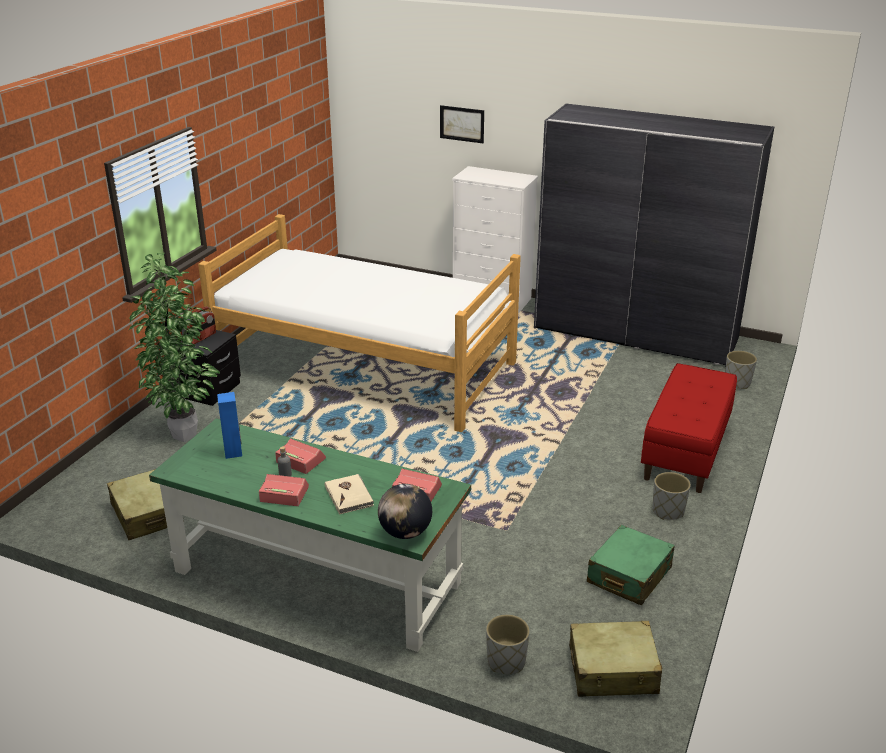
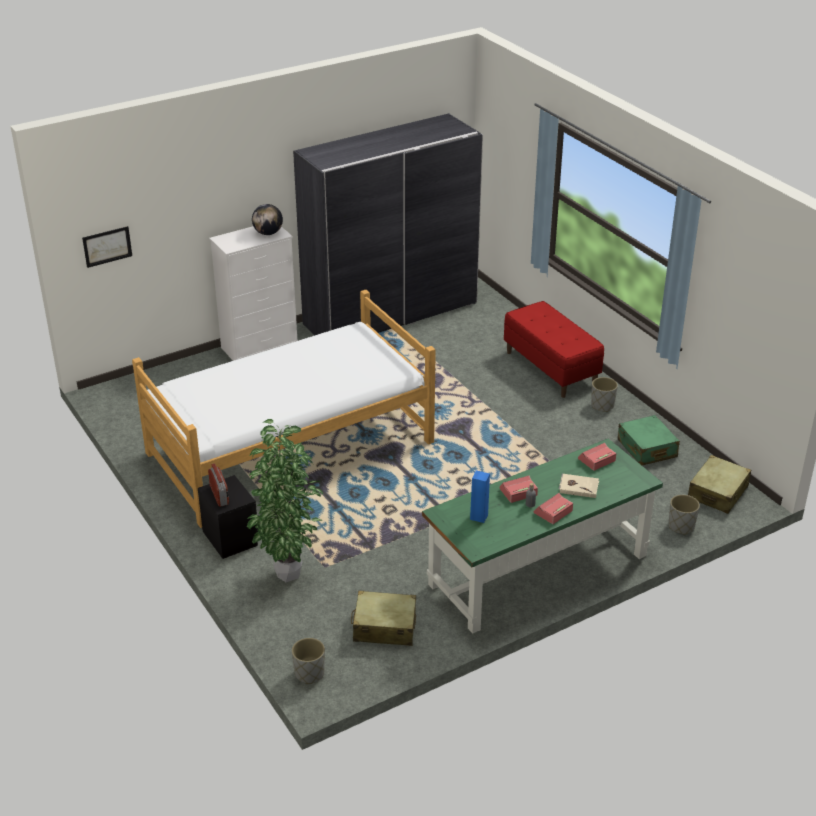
camera: 55 degrees left, 5 degrees up
globe [378,484,432,539] -> globe moved to [252,204,283,235]
picture [440,105,484,143] -> picture moved to [82,226,132,268]
grey planter [725,351,757,389] -> grey planter moved to [292,638,325,684]

